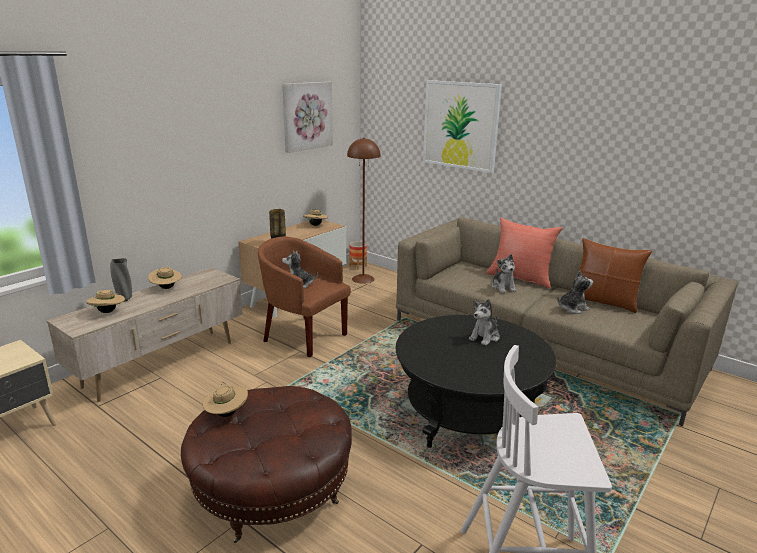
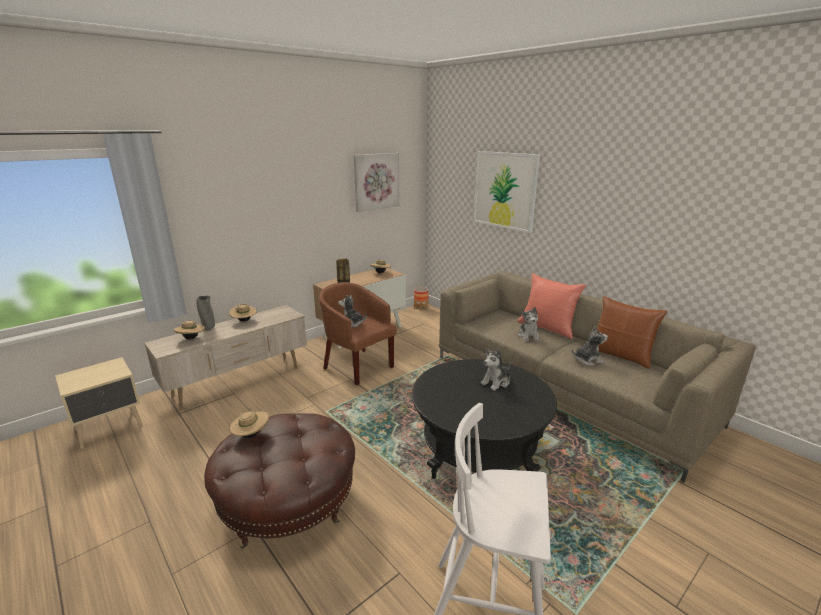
camera: 10 degrees right, 0 degrees up
brown floor lamp [347,138,381,284] -> none

